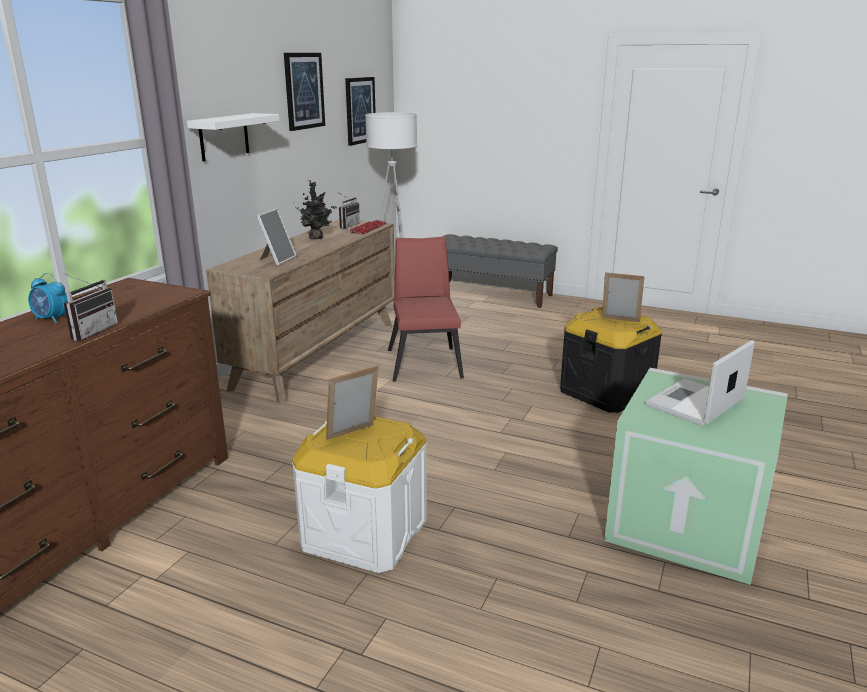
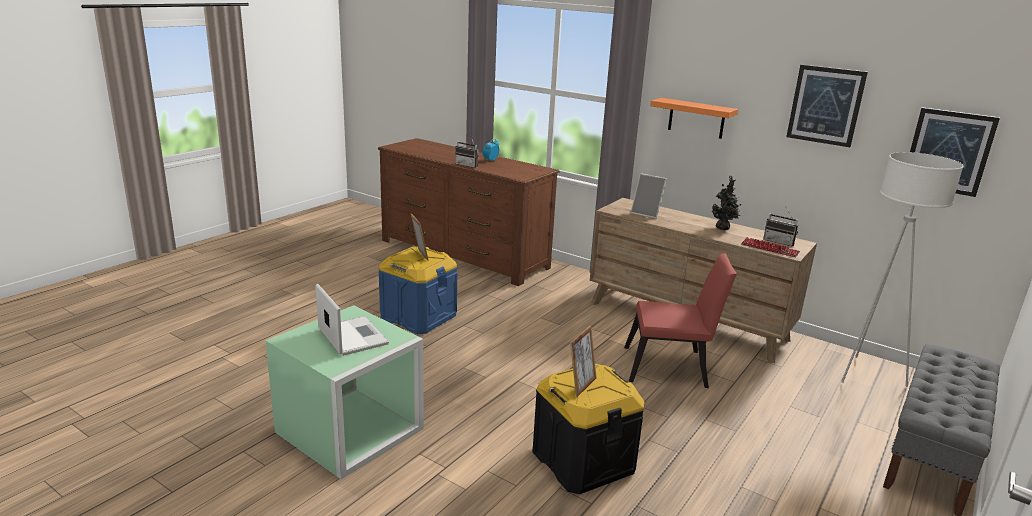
camera: 100 degrees right, 0 degrees up
white shelf [187,113,280,161] -> orange shelf [650,98,738,139]
white storage box [292,416,427,573] -> blue storage box [379,247,457,334]

